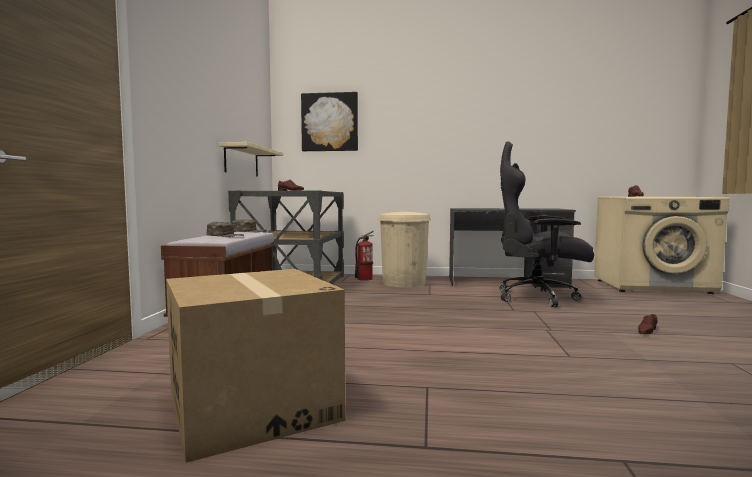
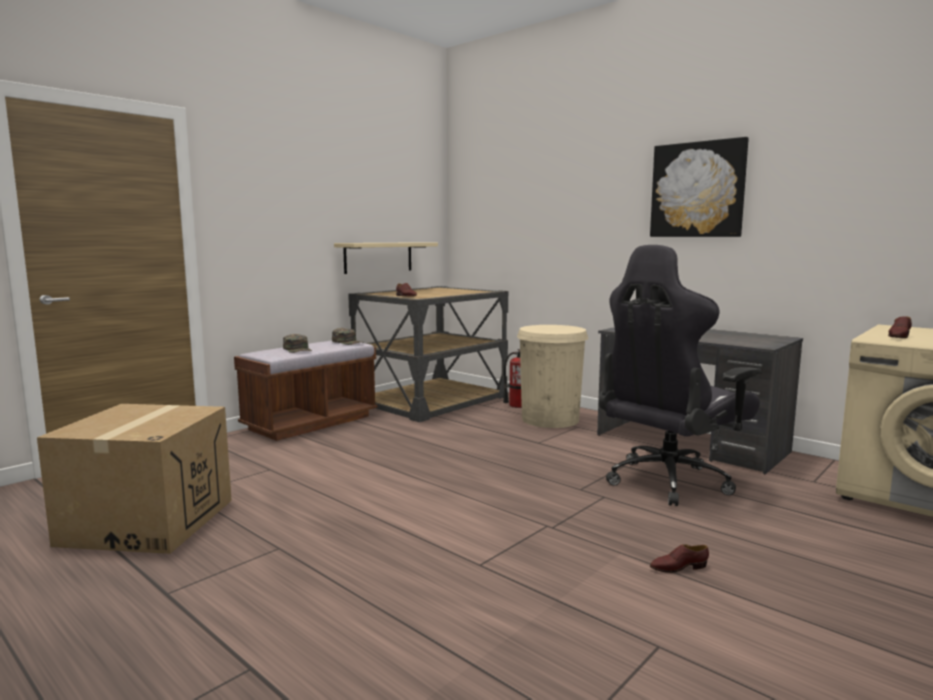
camera: 35 degrees right, 5 degrees up
picture [301,92,358,151] -> picture moved to [650,137,749,237]
black office chair [500,141,594,307] -> black office chair turned 90 degrees counterclockwise [599,245,762,506]

